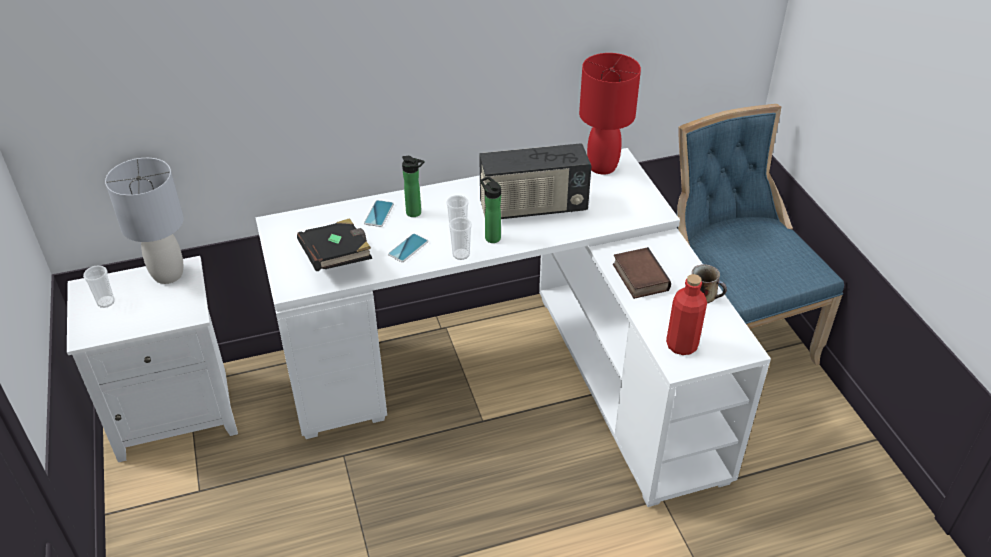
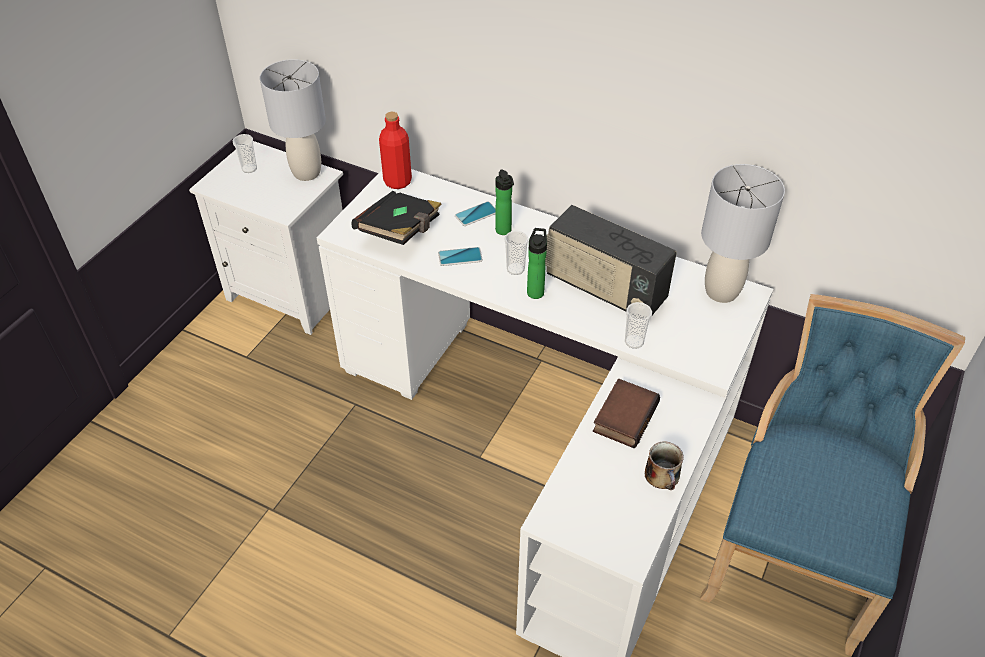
camera: 45 degrees right, 5 degrees up
cup [449,217,472,260] -> cup moved to [625,302,652,349]
red table lamp [579,53,641,175] -> grey table lamp [701,164,785,303]
red bottle [666,274,707,355] -> red bottle moved to [379,112,412,189]

